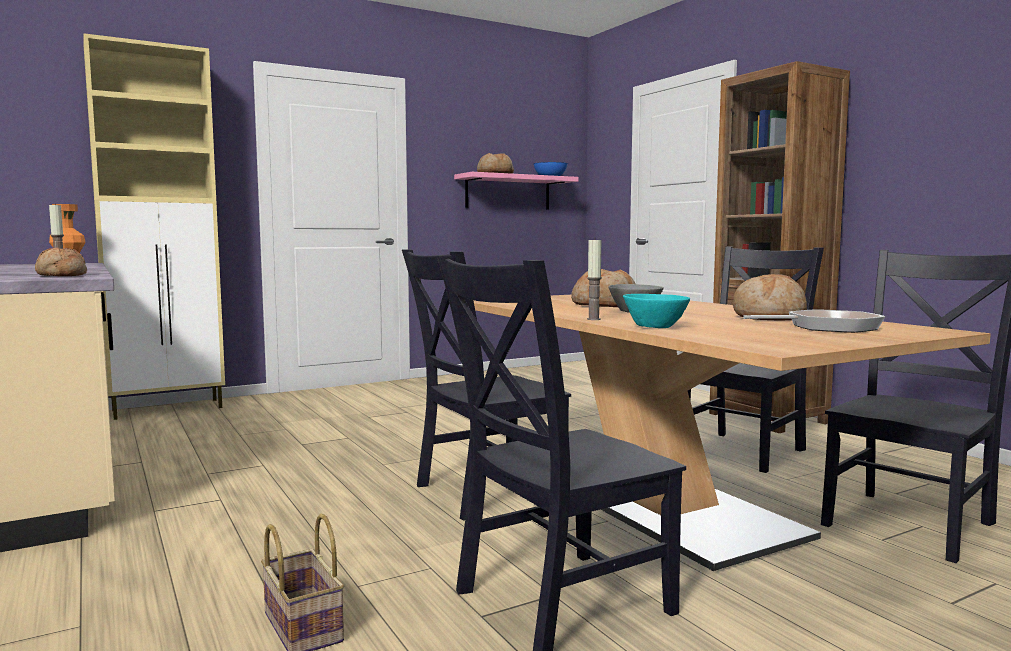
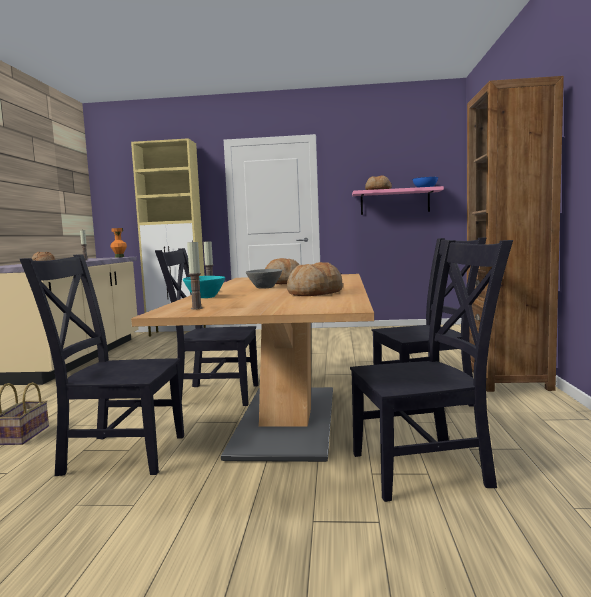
camera: 35 degrees right, 0 degrees up
frying pan [743,309,885,333] -> none
none -> candle [187,240,203,309]

